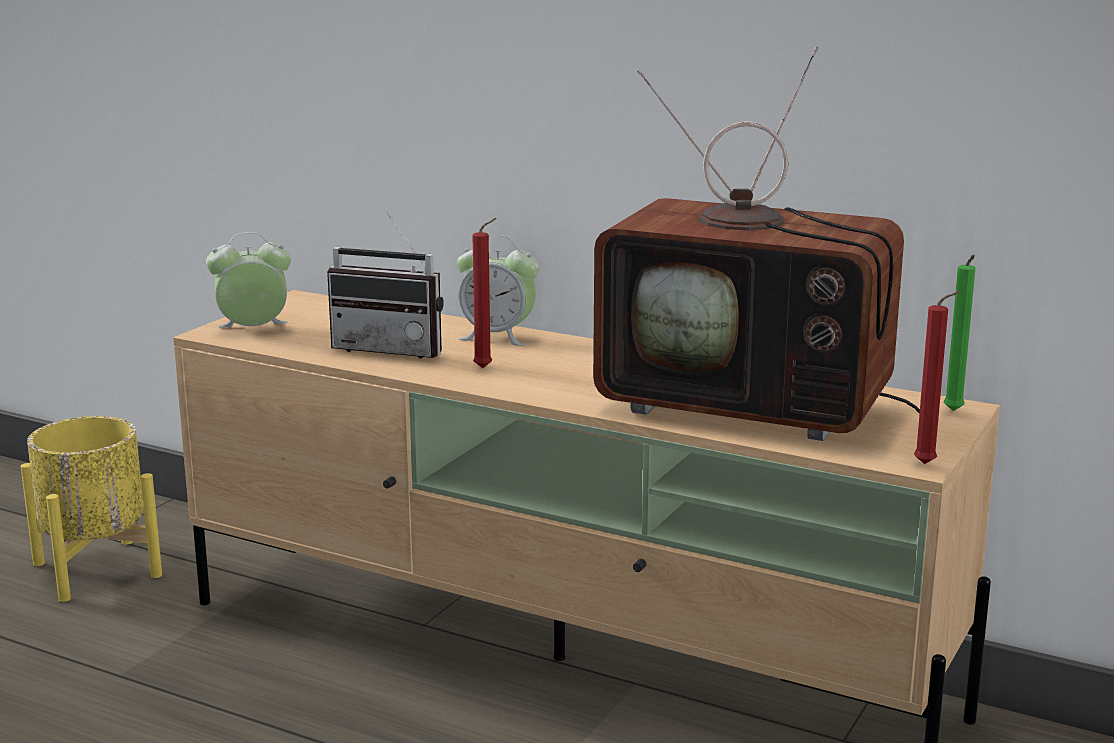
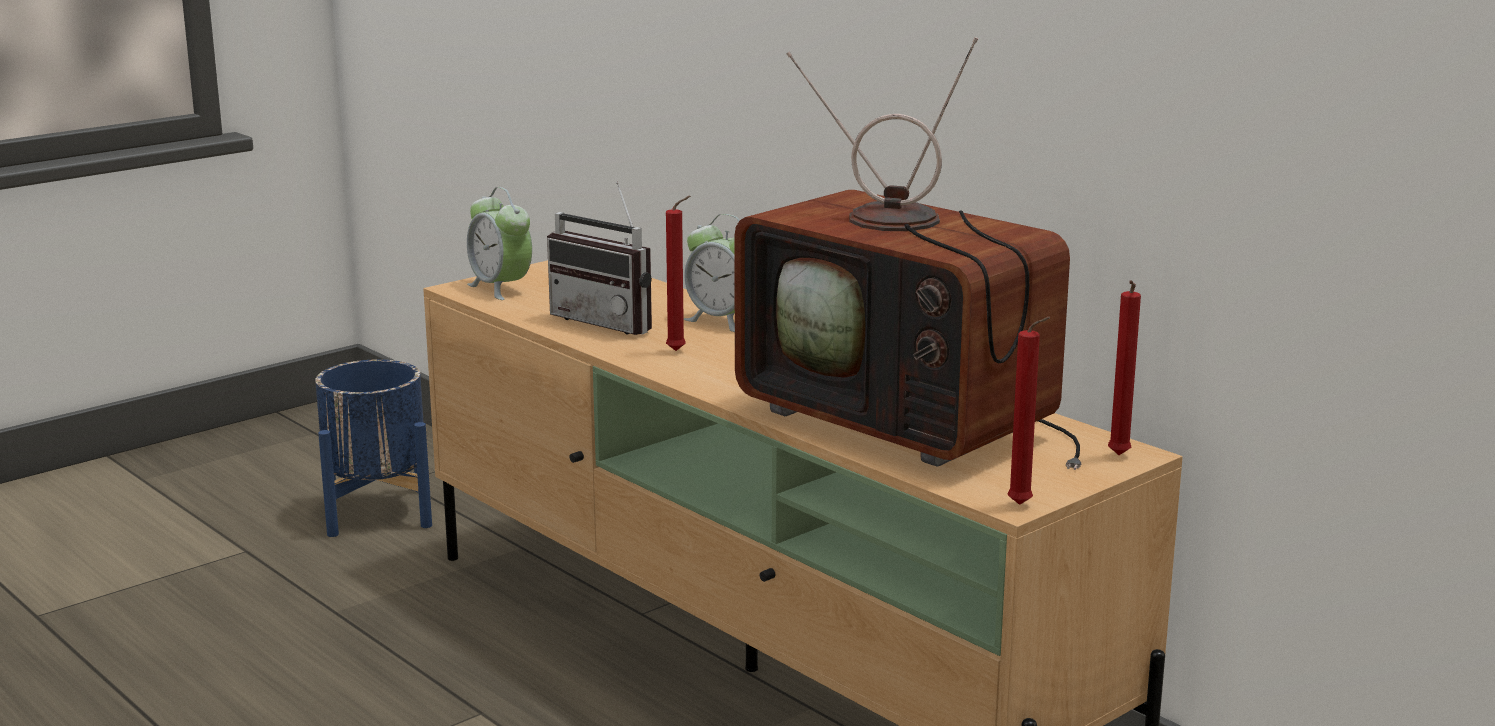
camera: 20 degrees right, 0 degrees up
yellow planter [21,416,162,602] -> blue planter [315,359,432,537]
alarm clock [206,232,291,328] -> alarm clock turned 135 degrees counterclockwise [467,187,532,300]
green candle [944,254,975,411] -> red candle [1108,280,1141,455]

